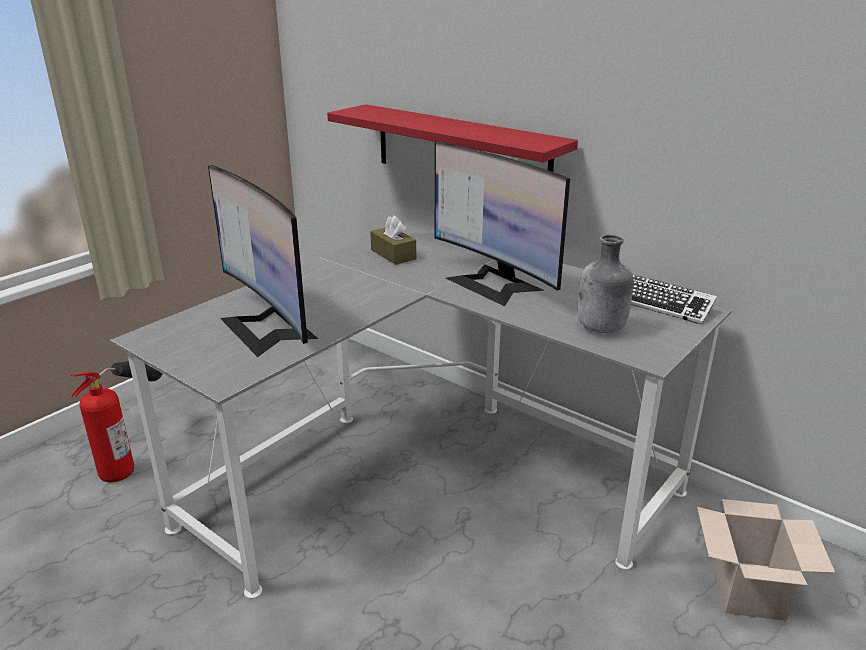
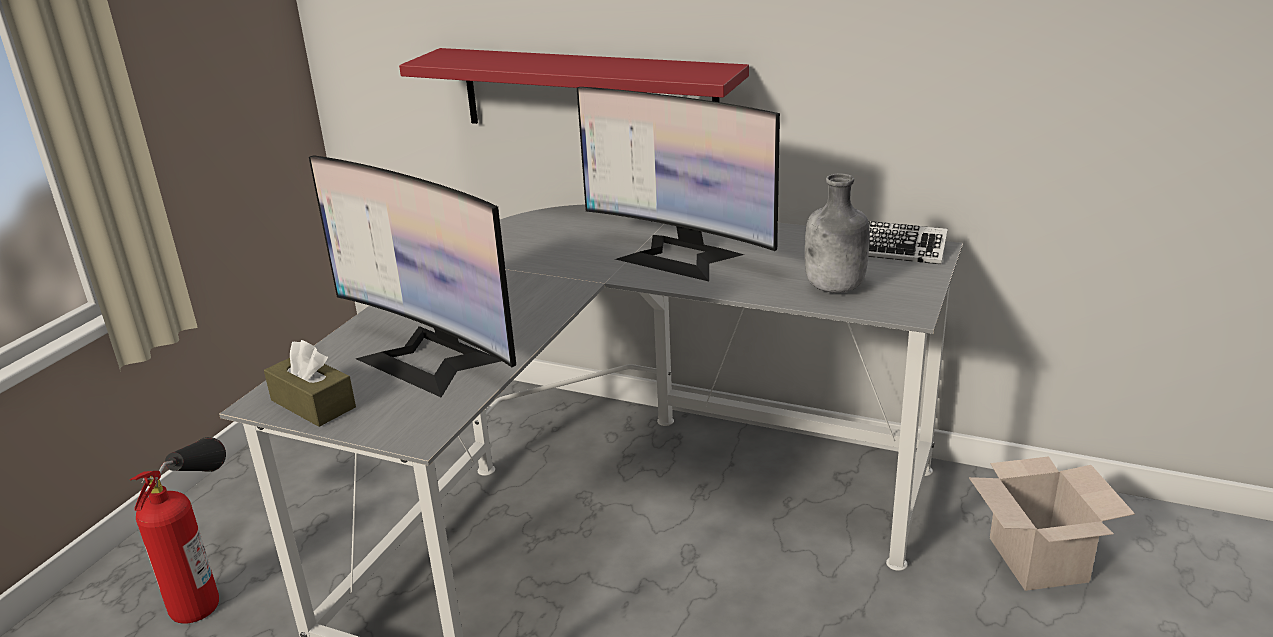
camera: 15 degrees left, 0 degrees up
brown tissue box [370,215,416,265] -> brown tissue box moved to [264,340,356,427]

